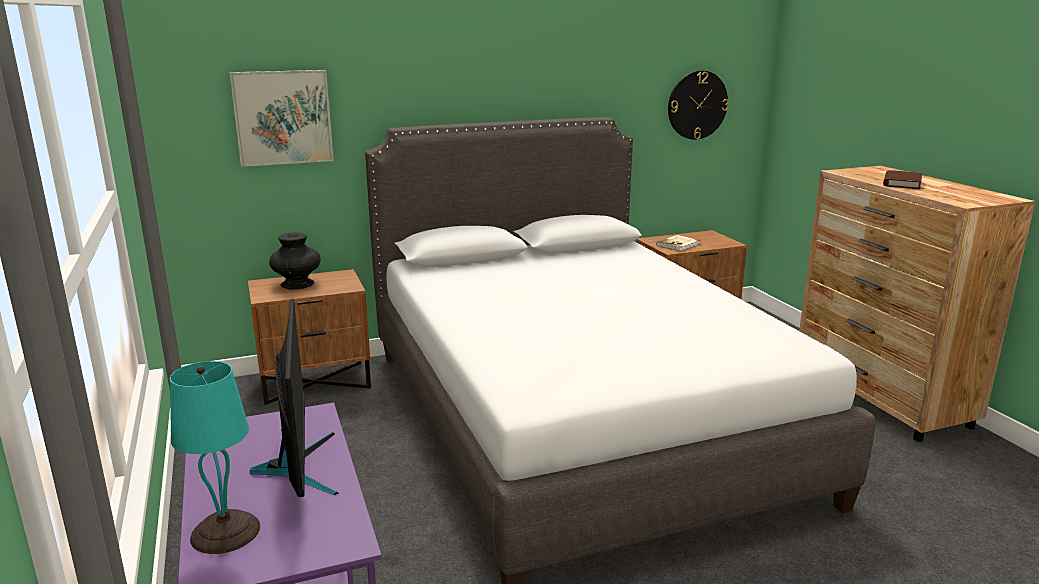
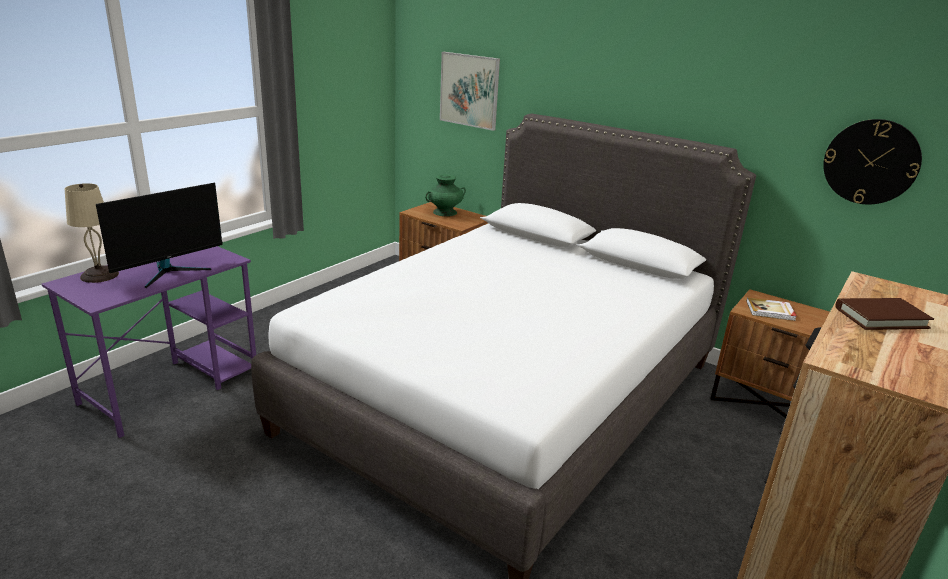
camera: 55 degrees right, 5 degrees up
turquoise table lamp [170,361,260,554] -> beige table lamp [65,183,119,283]
black vase [269,233,321,290] -> green vase [425,174,466,216]

